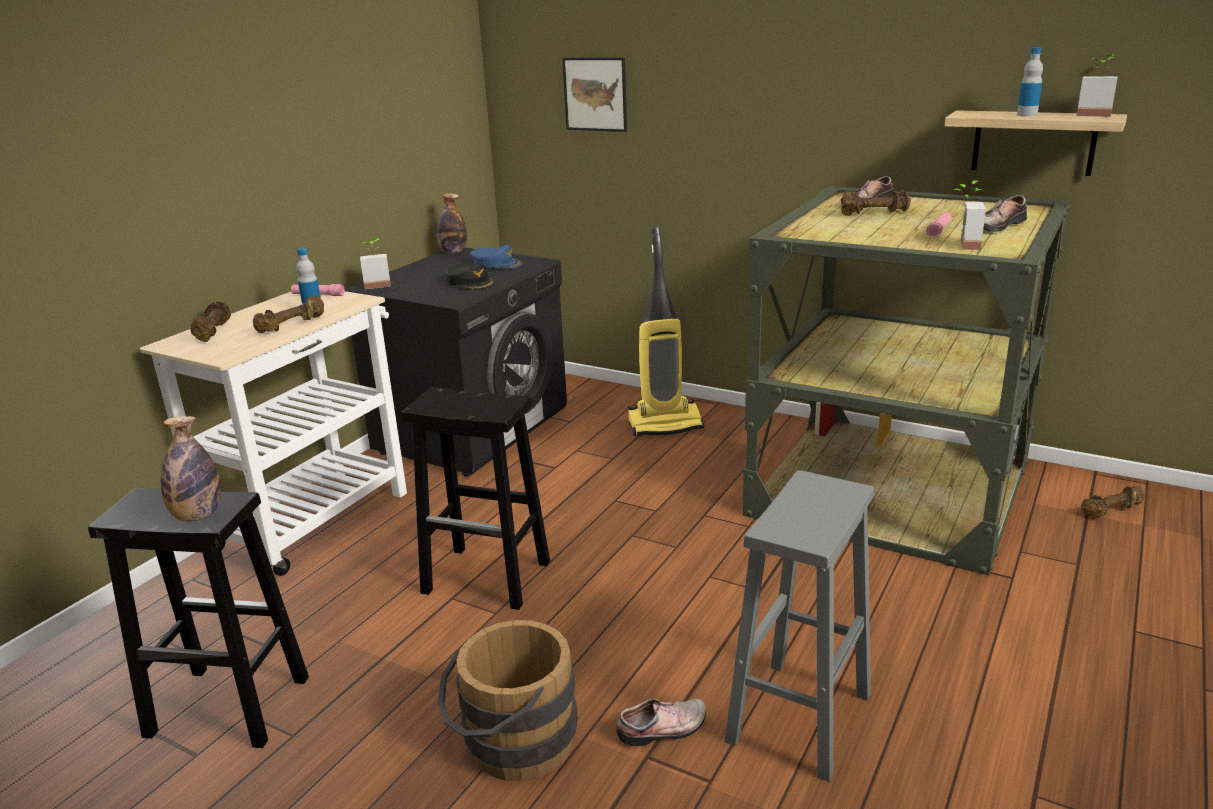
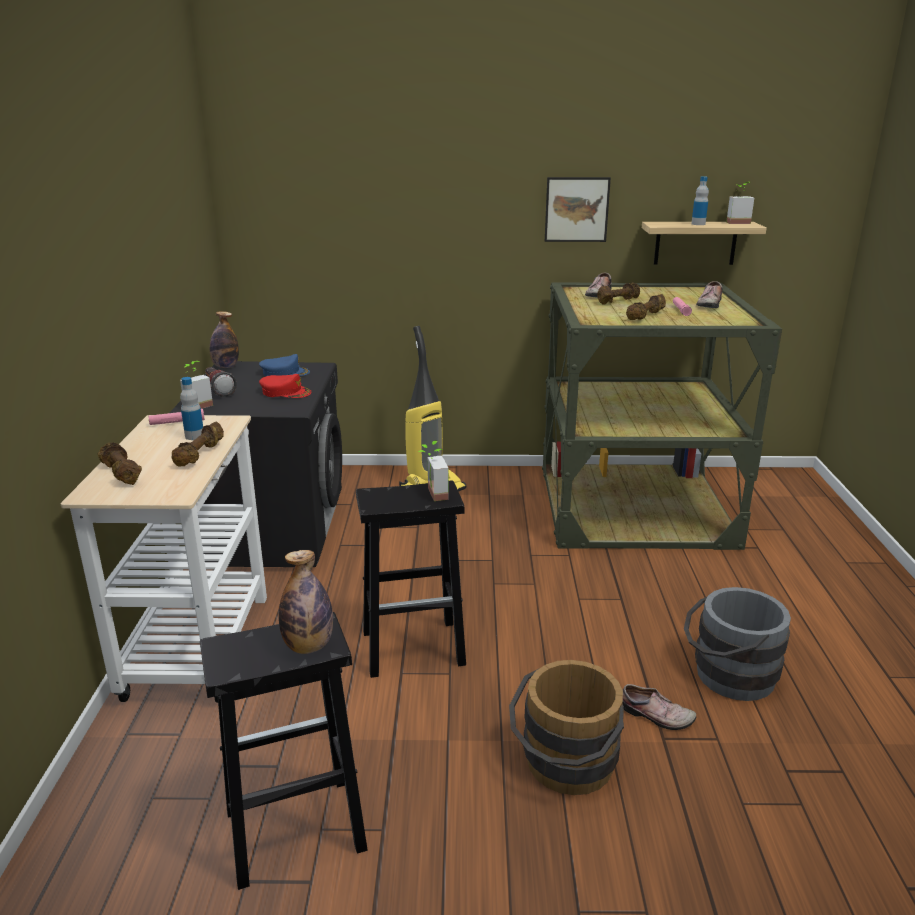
camera: 30 degrees left, 0 degrees up
black cap [446,263,495,290] -> red cap [259,374,311,398]
picture [562,58,627,132] -> picture moved to [545,177,611,242]
shoe [616,698,706,746] -> shoe turned 75 degrees clockwise [622,684,696,730]
grey stool [725,470,874,782] -> grey bucket [684,587,791,701]
potted plant [954,180,986,250] -> potted plant moved to [418,441,449,501]
brown dumbbell [1081,486,1145,518] -> brown dumbbell moved to [626,294,666,320]
none -> flashlight [205,367,237,397]

